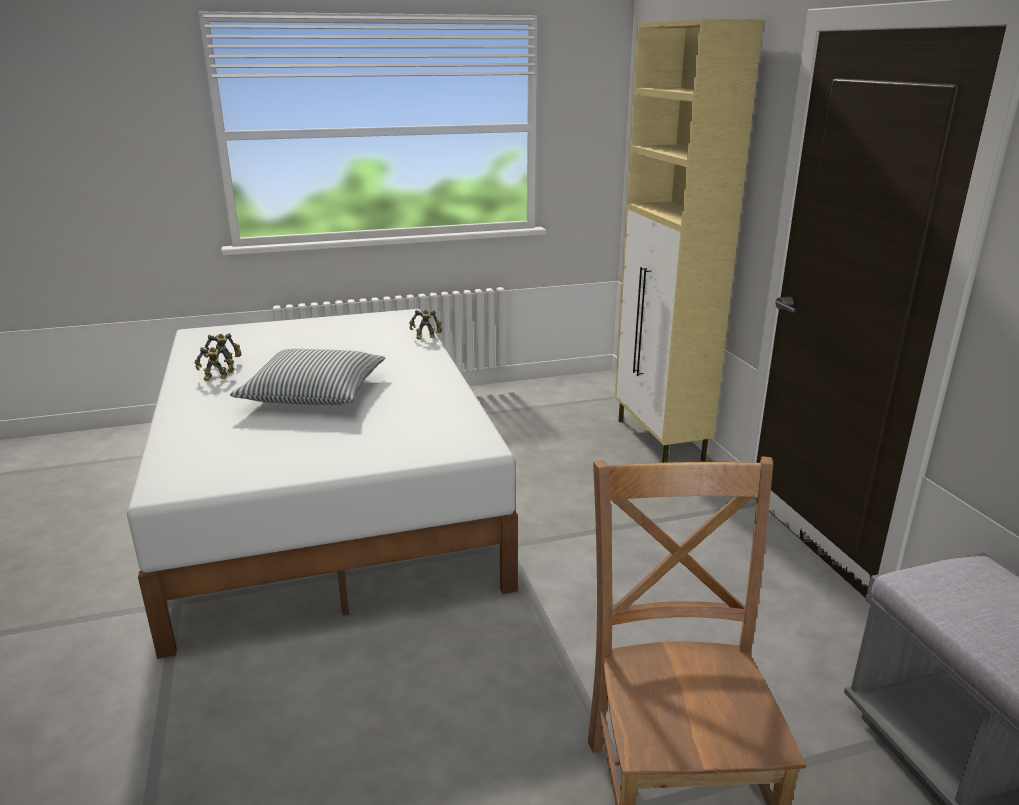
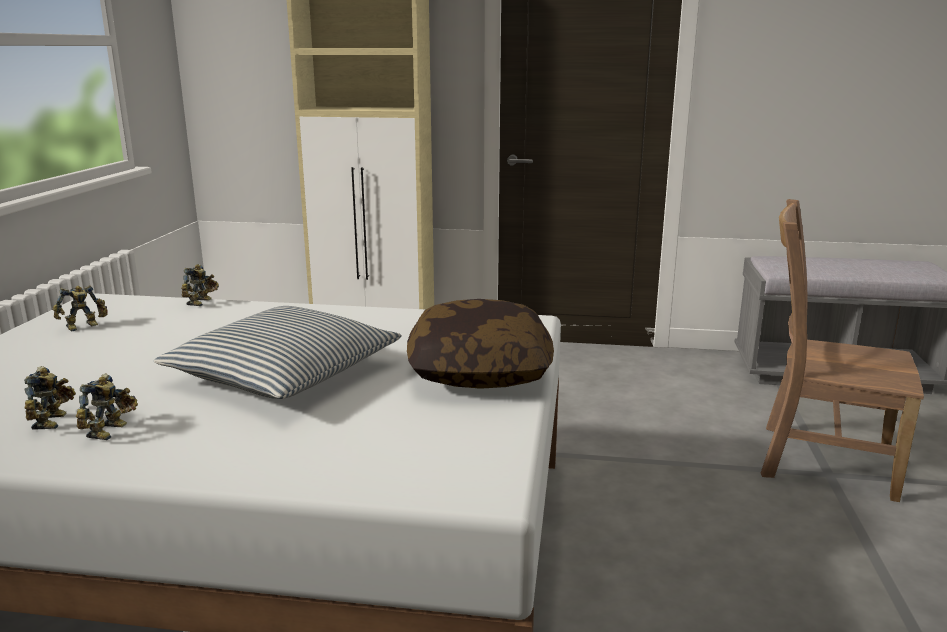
camera: 65 degrees left, 5 degrees down
none -> toy robot [53,285,108,332]
none -> pillow [407,299,554,389]

